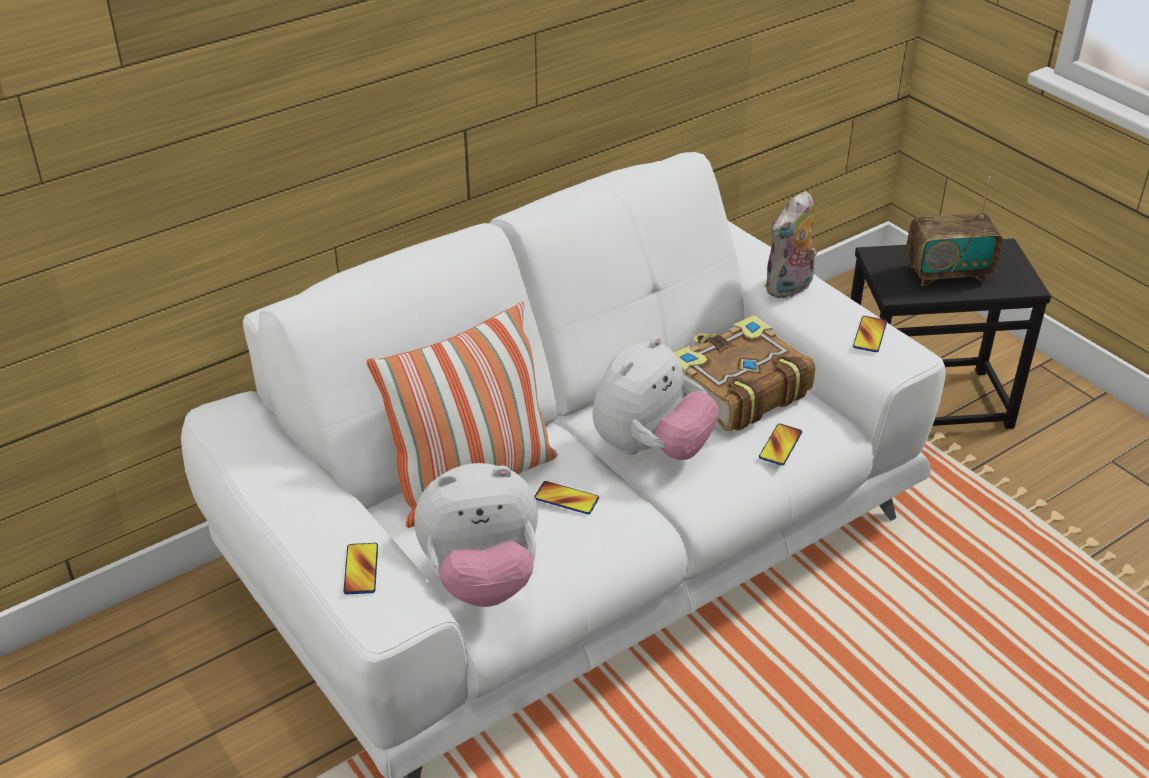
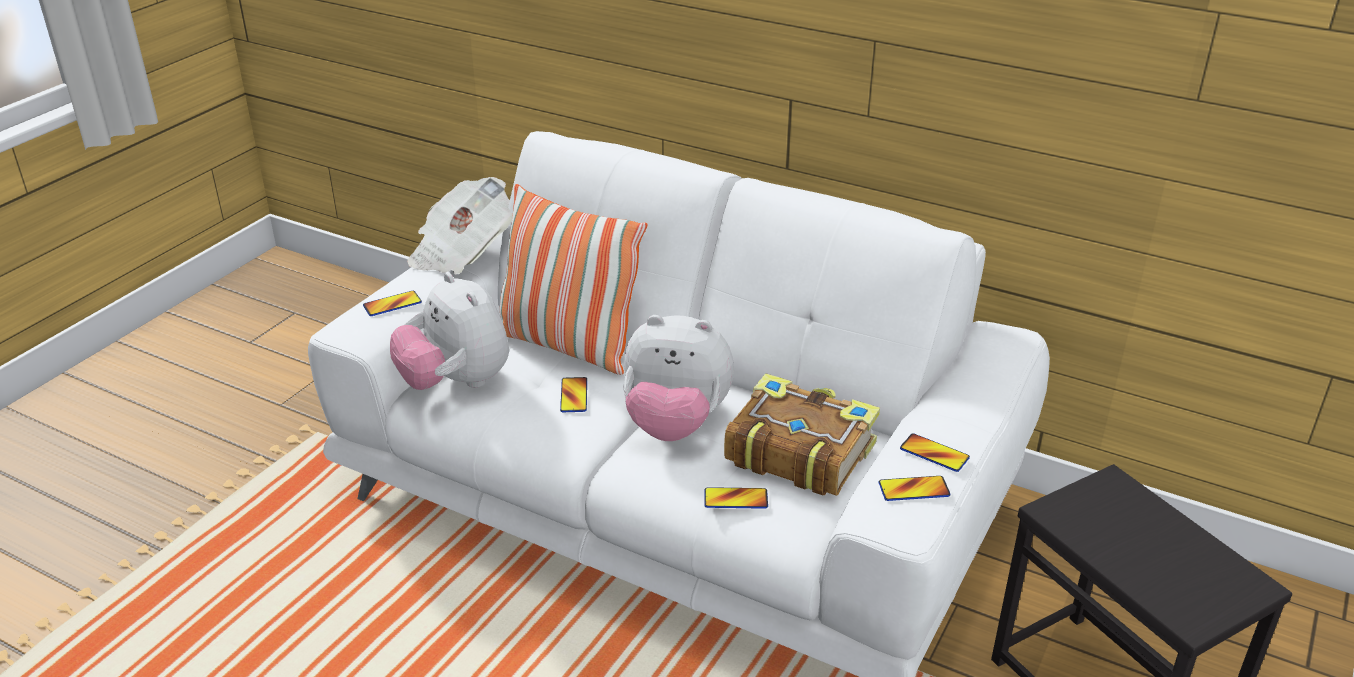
camera: 65 degrees right, 5 degrees down
plush toy [764,191,817,298] -> none
radio [906,176,1003,286] -> none
none -> newspaper [407,177,513,274]
none -> phone [900,433,970,472]

